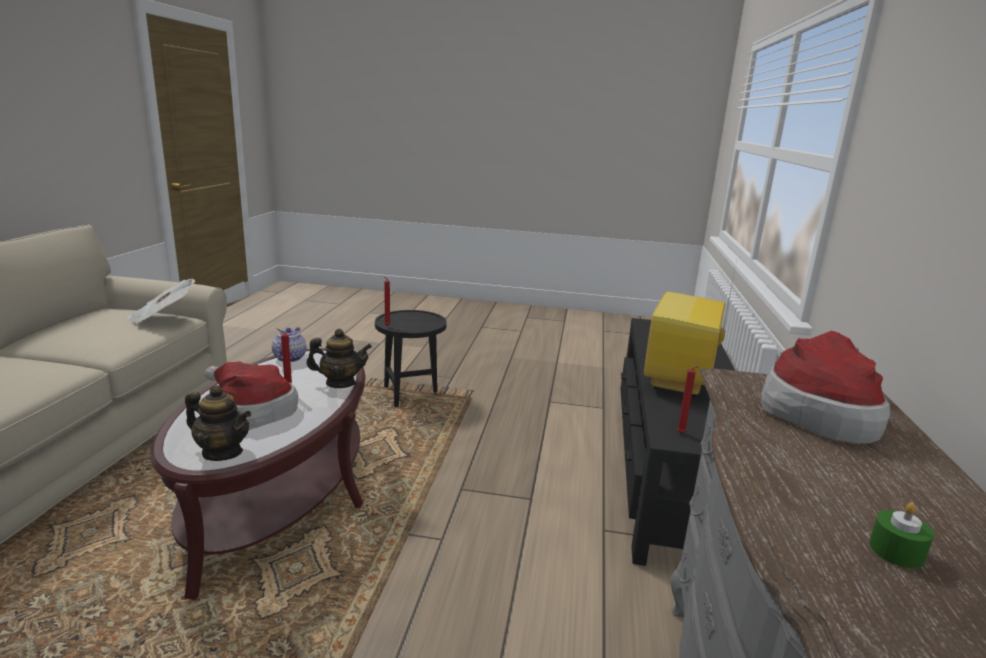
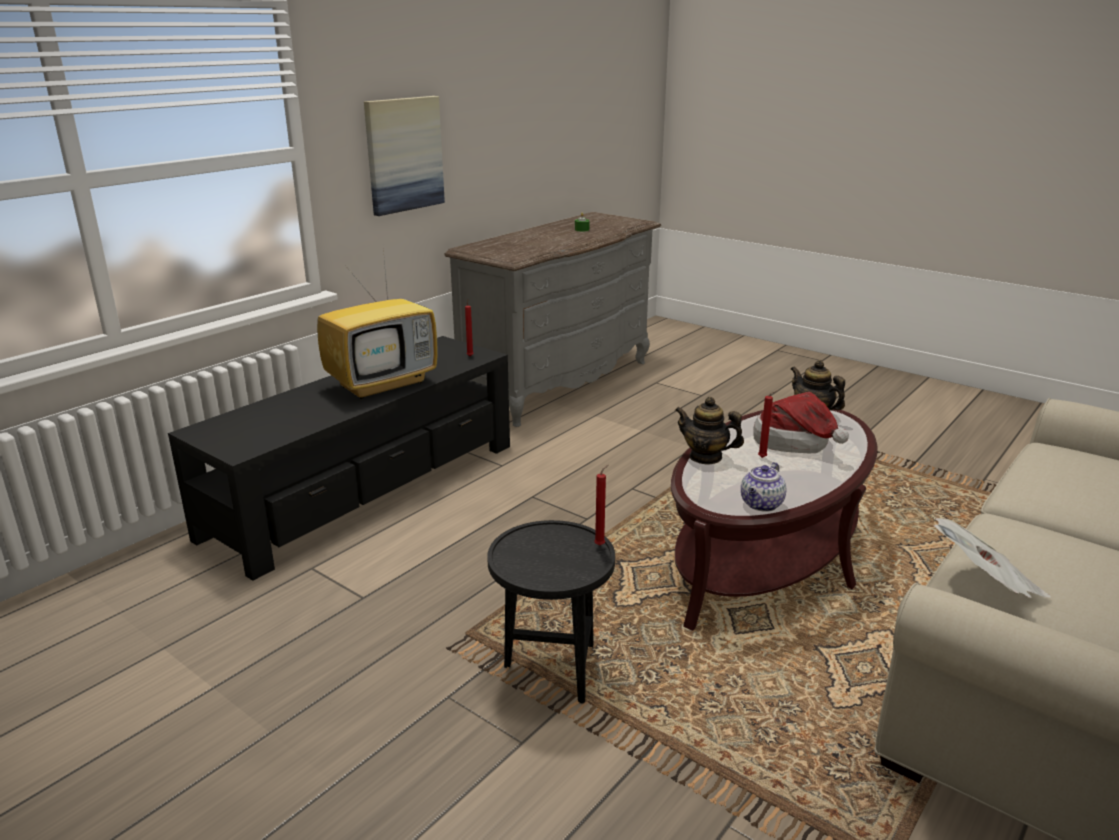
camera: 150 degrees left, 5 degrees up
hat [761,331,890,444] -> none
none -> picture [364,96,445,216]

